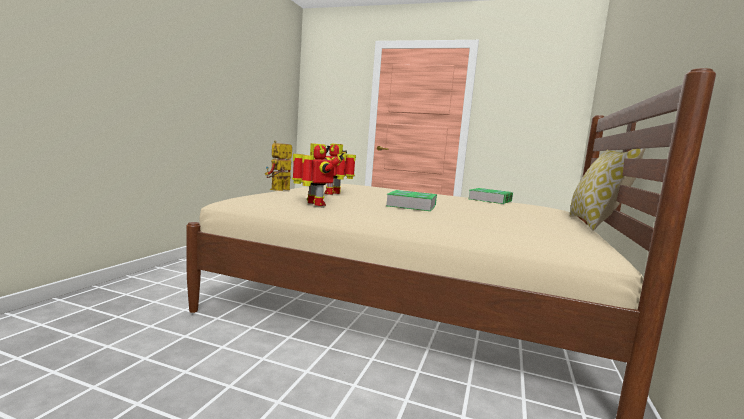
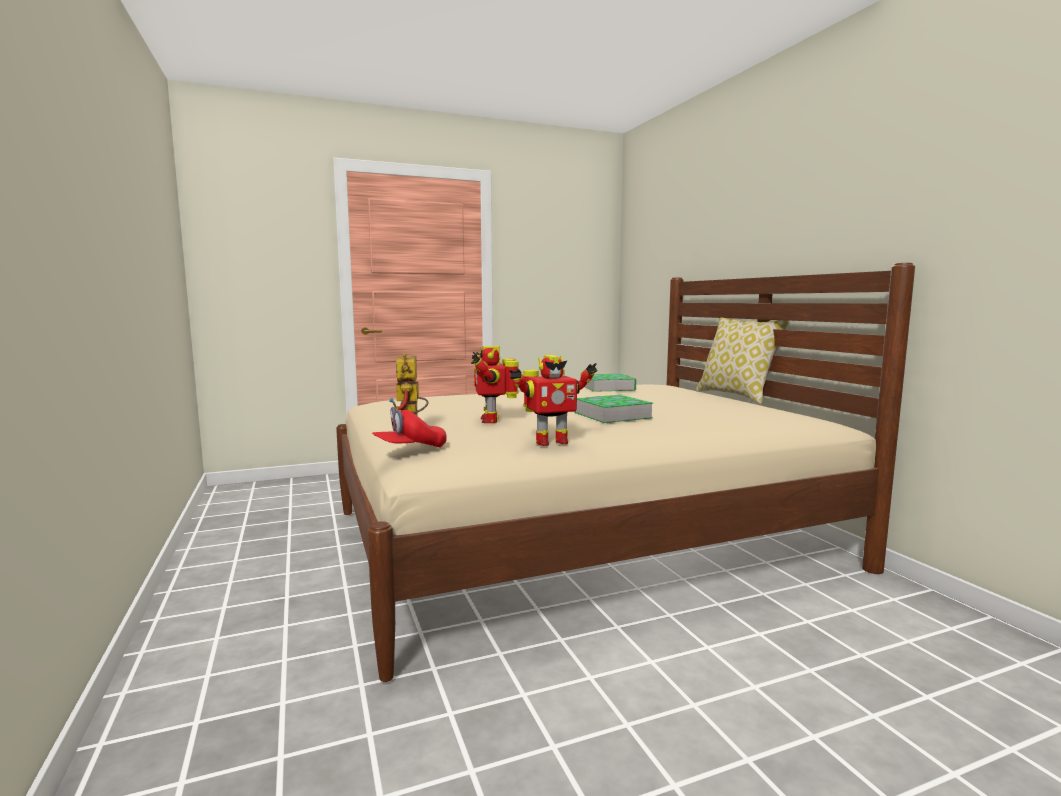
camera: 40 degrees left, 0 degrees up
toy robot [292,143,344,206] -> toy robot turned 150 degrees clockwise [509,355,598,446]
none -> red cap [372,407,447,447]

